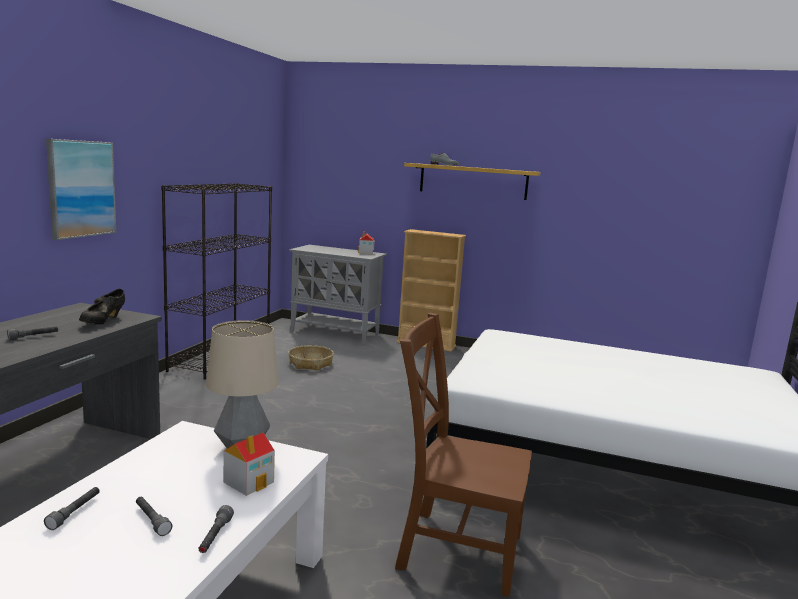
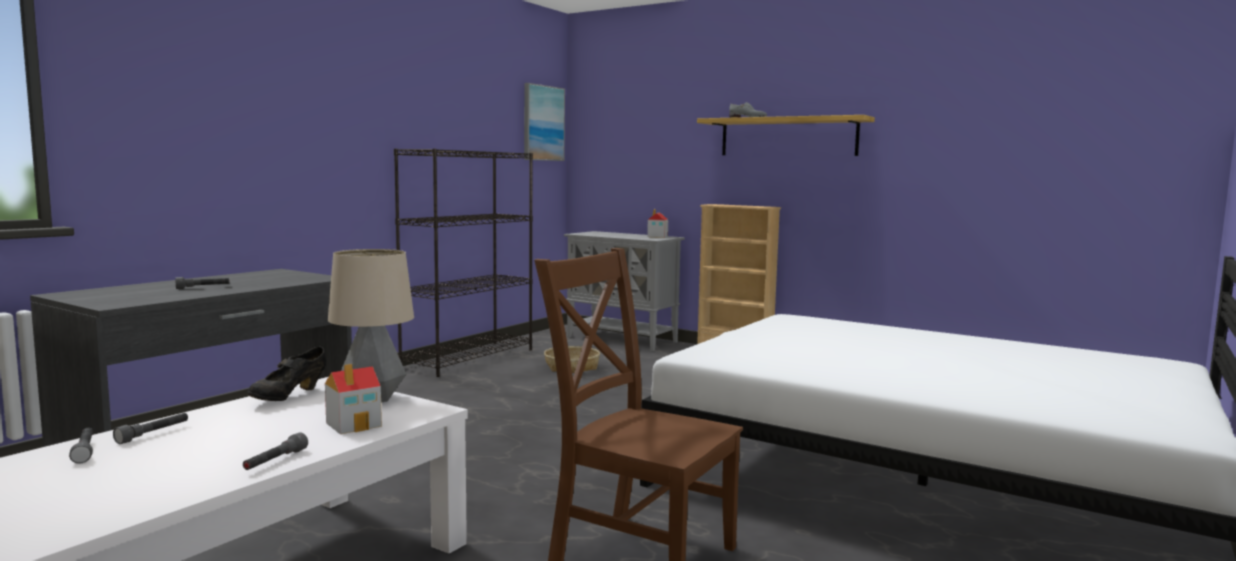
camera: 15 degrees right, 5 degrees down
picture [46,138,116,240] -> picture moved to [524,83,565,161]
black shoe [79,289,125,325] -> black shoe moved to [247,346,326,401]
grey flashlight [136,497,172,536] -> grey flashlight moved to [69,428,93,464]

